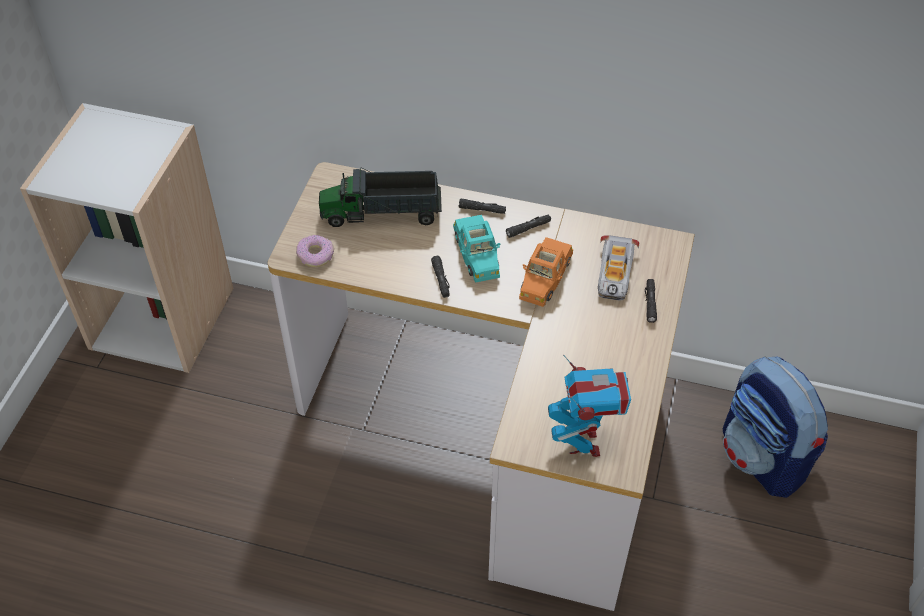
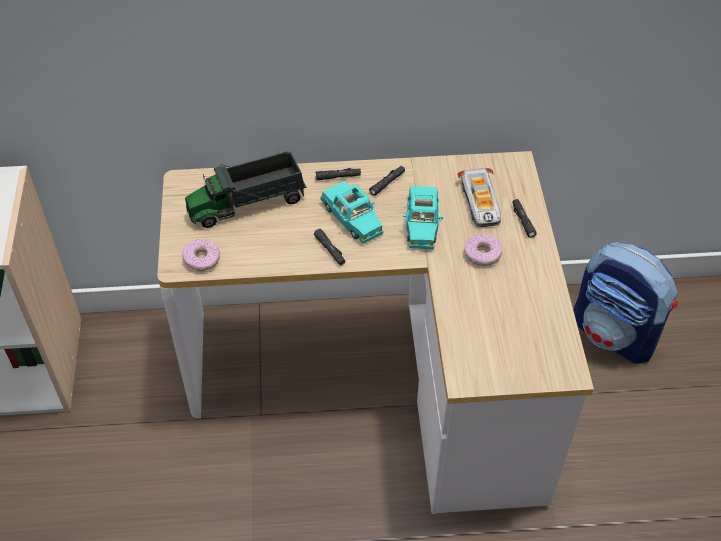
camera: 20 degrees left, 0 degrees up
orange toy car [519,237,573,307] -> turquoise toy car [403,186,443,249]
toy robot [548,355,631,457] -> none
none -> donut [464,234,502,266]

